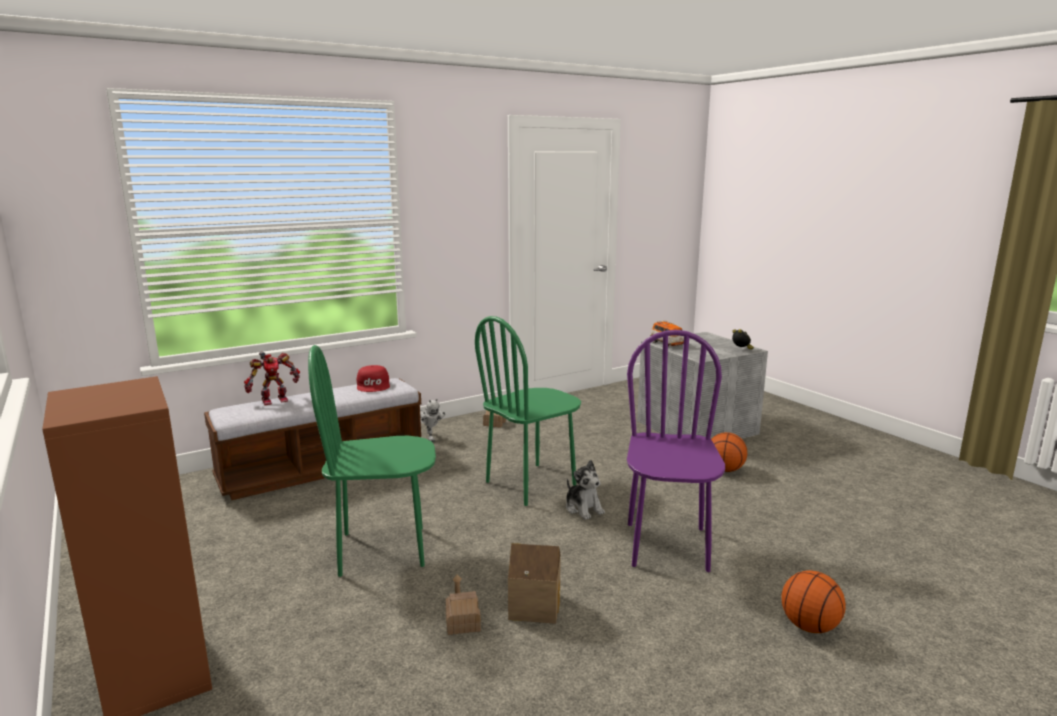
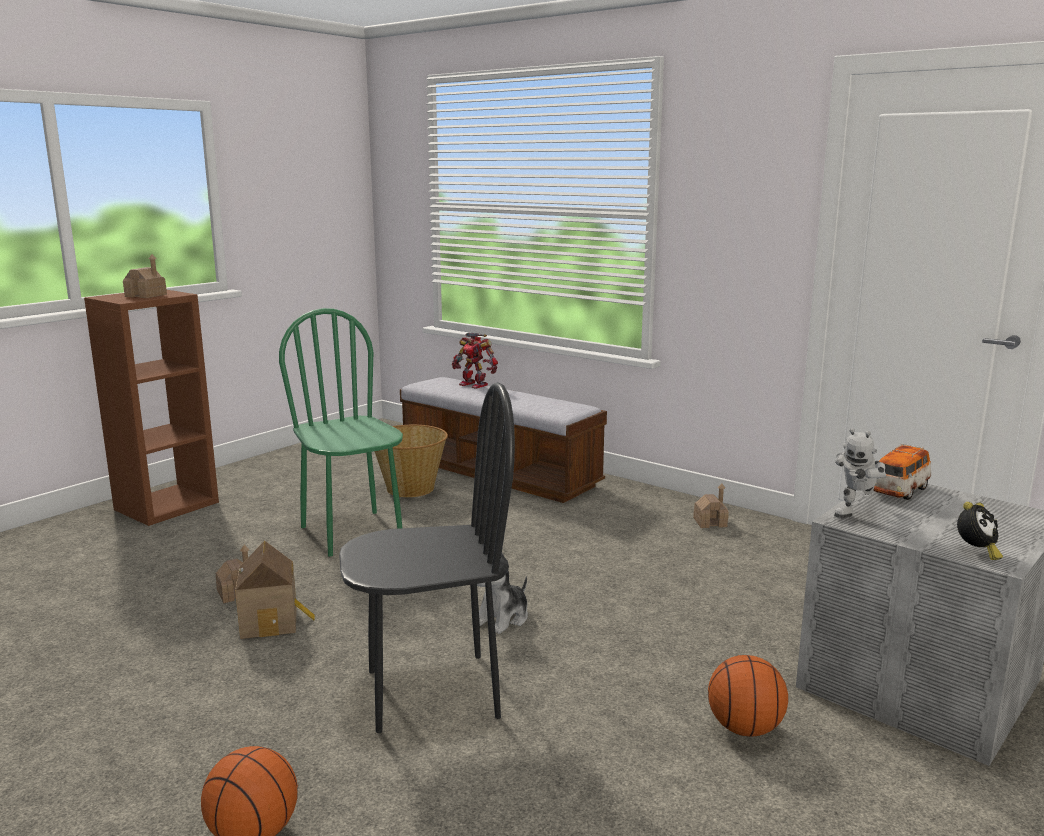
camera: 70 degrees right, 0 degrees up
red cap [357,365,390,392] -> none
toy robot [420,398,445,442] -> toy robot moved to [834,428,886,518]
green chair [475,316,581,506] -> none
purple chair [627,330,725,572] -> black chair [339,382,515,733]
none -> toy house [123,254,167,298]
none -> basket [374,425,448,497]

